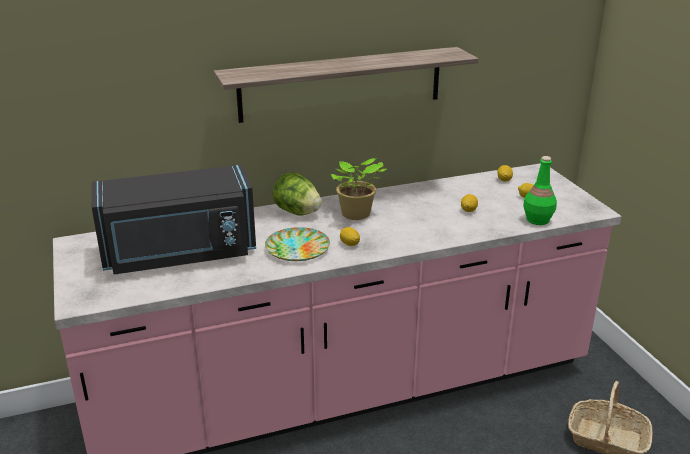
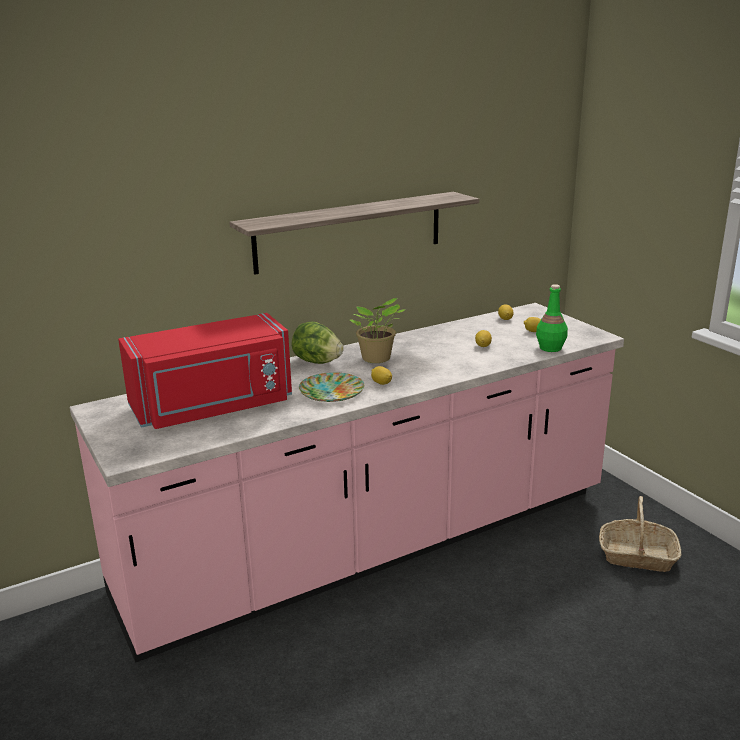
camera: 10 degrees left, 5 degrees down
black microwave [92,165,256,274] -> red microwave [118,313,292,429]

